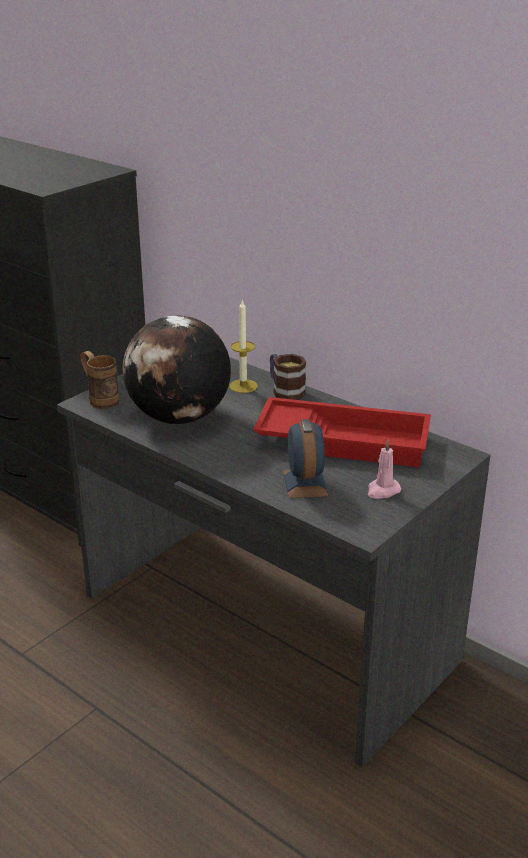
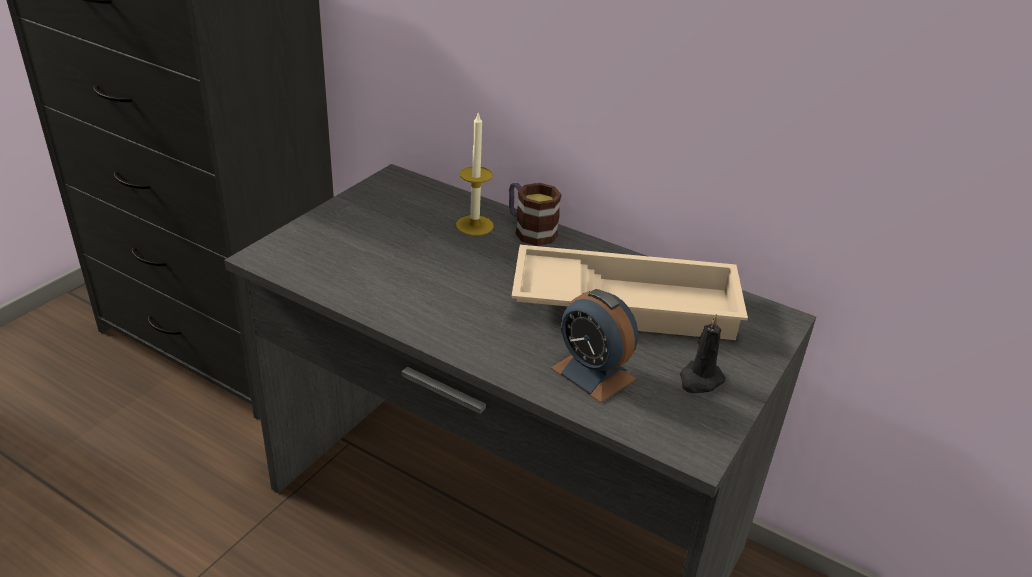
camera: 10 degrees left, 5 degrees up
brown mug [80,351,119,409] -> none
globe [123,315,231,424] -> none
red tray [253,397,431,467] -> beige tray [511,245,748,340]
alarm clock [283,419,328,498] -> alarm clock turned 150 degrees clockwise [551,289,638,403]
pink candle [368,439,401,499] -> black candle [680,314,725,393]

